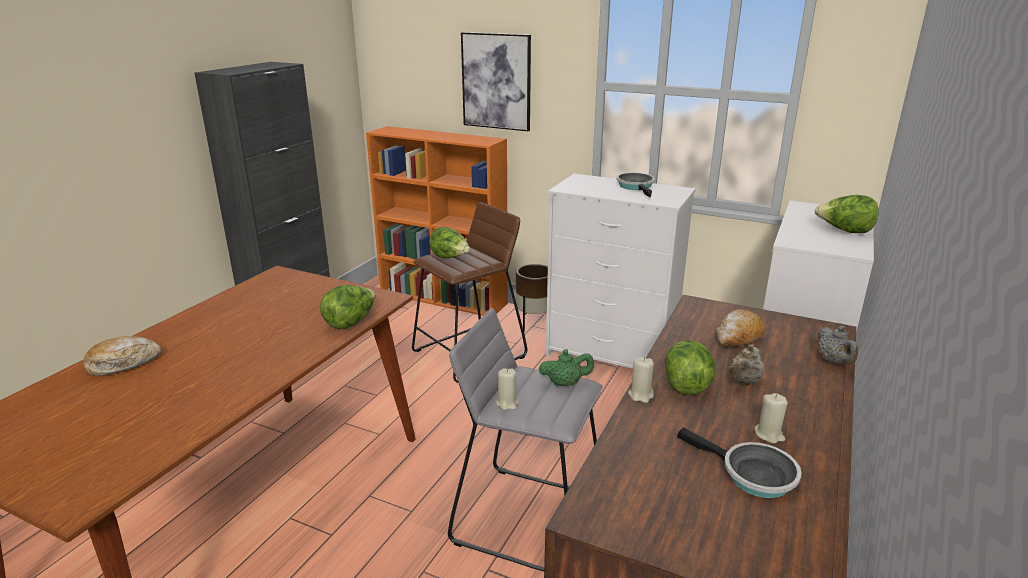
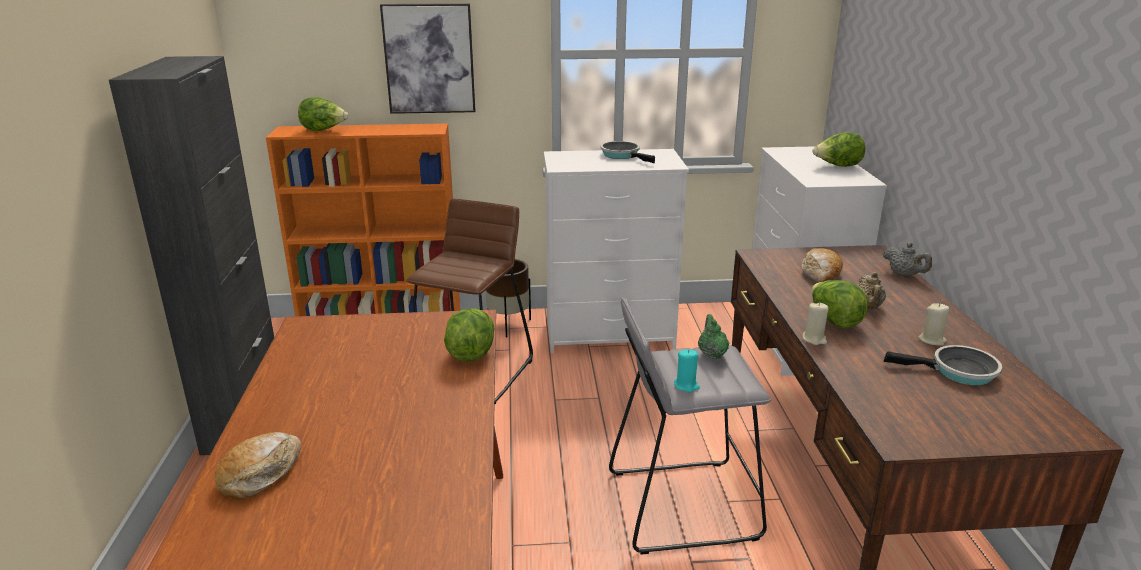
camera: 30 degrees left, 0 degrees up
lettuce [429,227,470,258] -> lettuce moved to [298,97,348,131]
beige candle [496,368,519,410] -> turquoise candle [674,349,700,392]
green teapot [539,349,594,386] -> green teapot turned 60 degrees counterclockwise [698,314,729,359]

